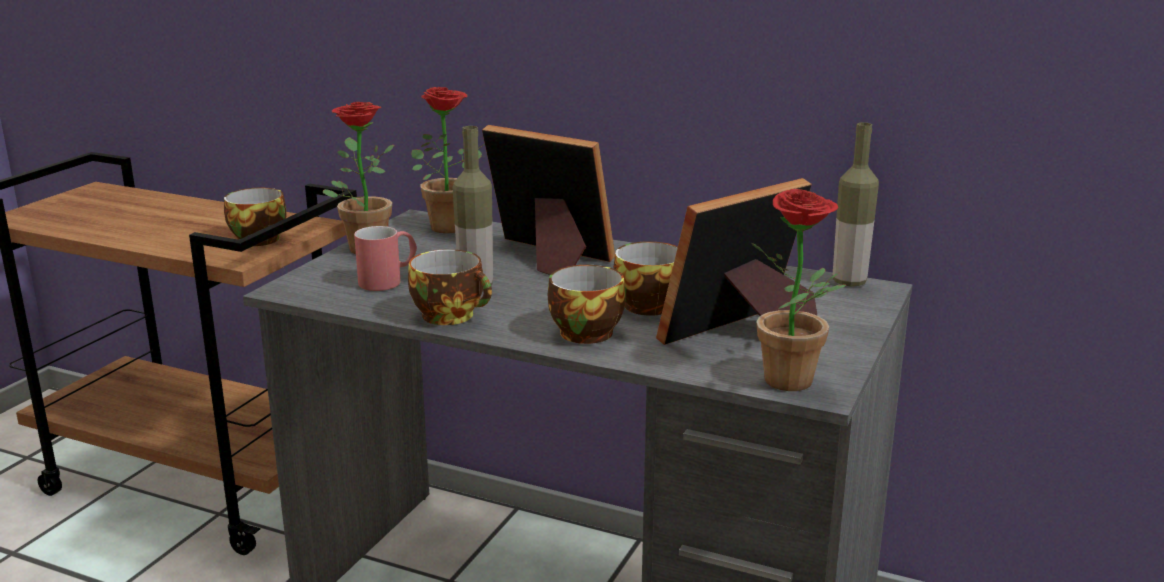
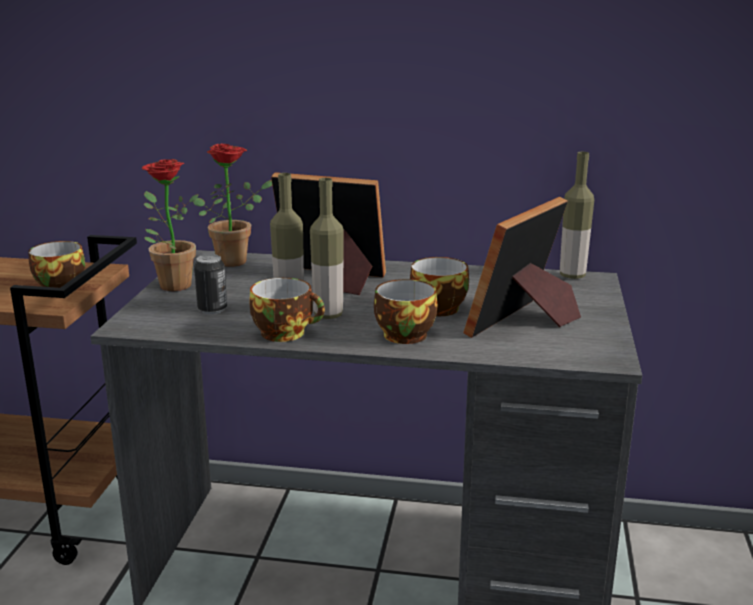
camera: 15 degrees left, 0 degrees up
red mug [354,226,417,291] -> can [194,254,227,314]
potted plant [750,189,846,391] -> none
none -> bottle [310,178,344,319]

